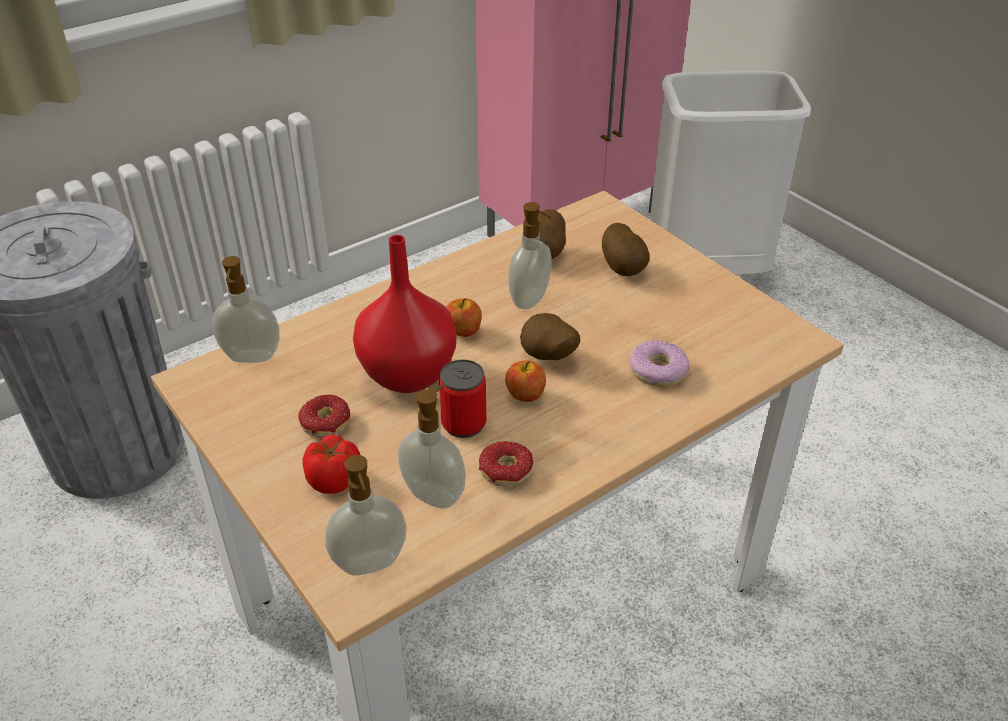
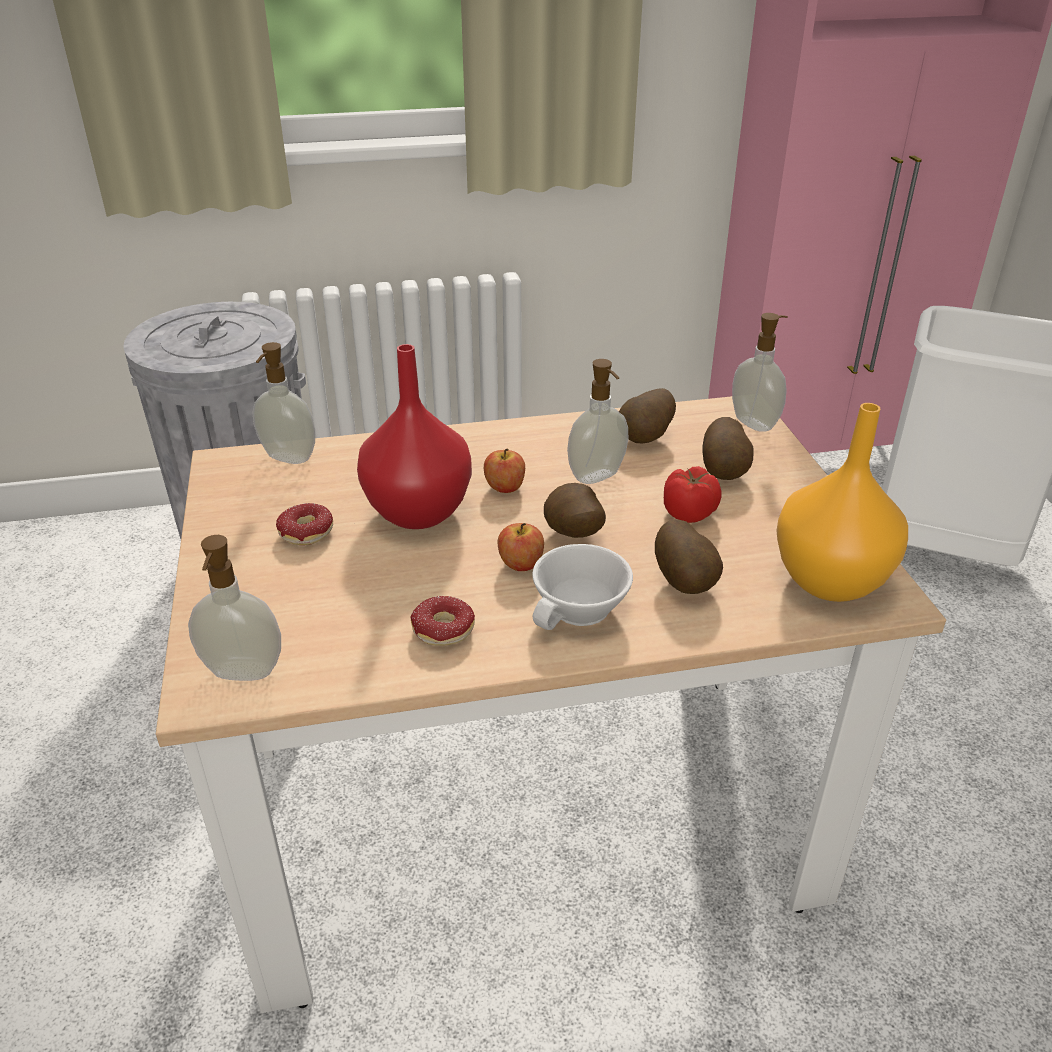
camera: 25 degrees right, 5 degrees down
tomato [302,434,360,494] -> tomato moved to [664,466,722,523]
soap dispenser [398,385,466,509] -> soap dispenser moved to [732,313,788,432]
can [439,359,486,438] -> none
donut [630,340,690,387] -> potato [655,519,723,594]
none -> white cup [532,544,633,630]
none -> orange vase [777,403,908,602]

